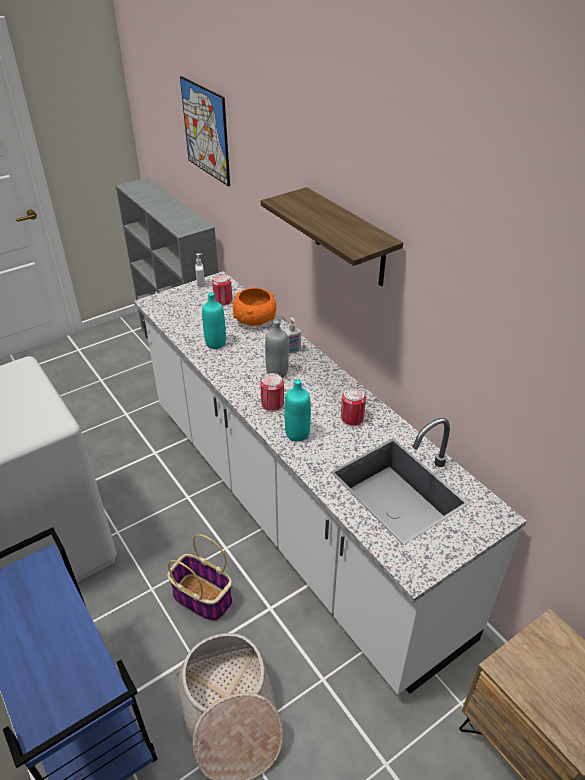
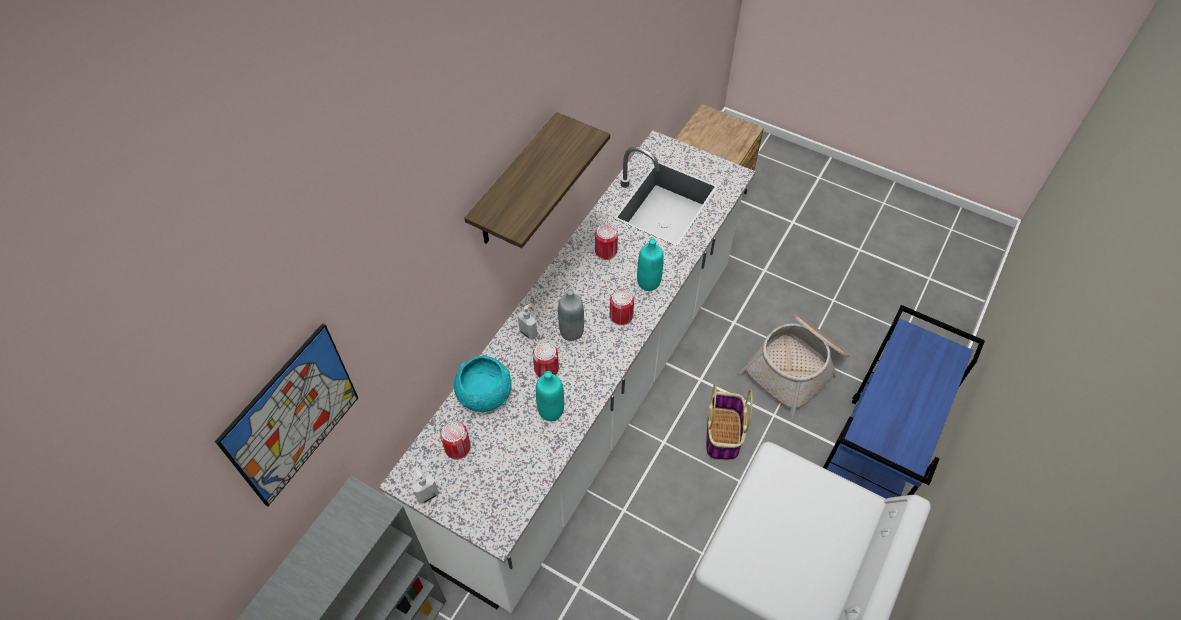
camera: 115 degrees left, 15 degrees up
orange bowl [233,288,277,326] -> turquoise bowl [454,356,512,412]
none -> can [533,342,559,378]

